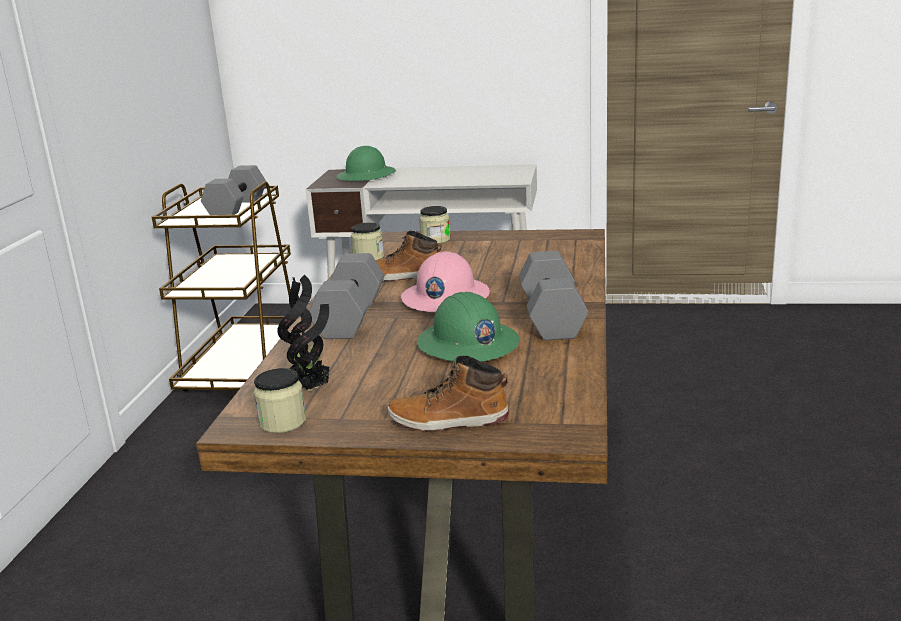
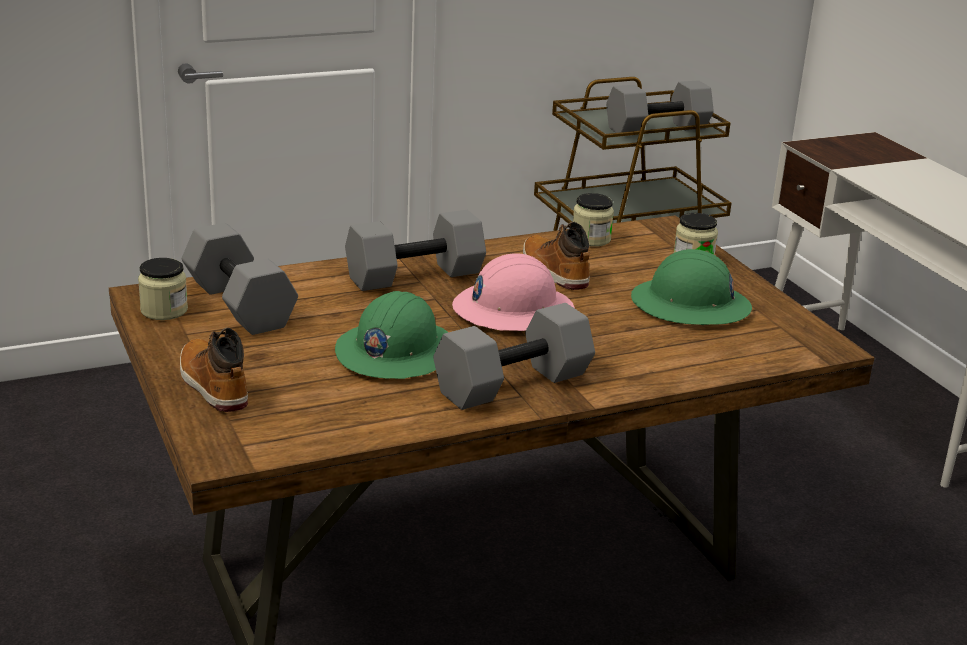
camera: 55 degrees right, 5 degrees up
potted plant [277,274,329,391] -> grey dumbbell [182,223,298,335]
green hard hat [337,146,396,181] -> green hard hat moved to [631,249,752,325]

